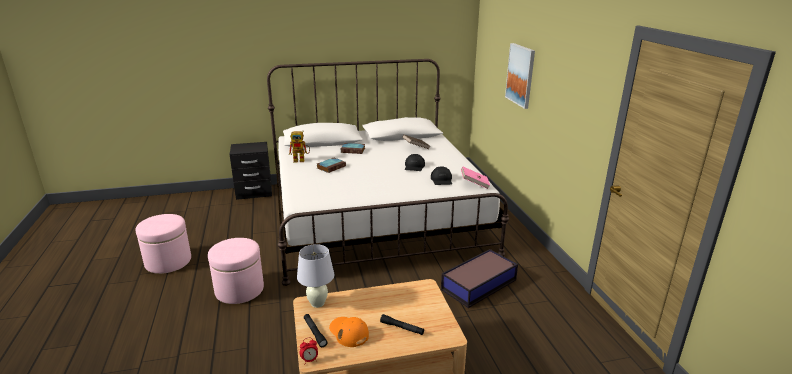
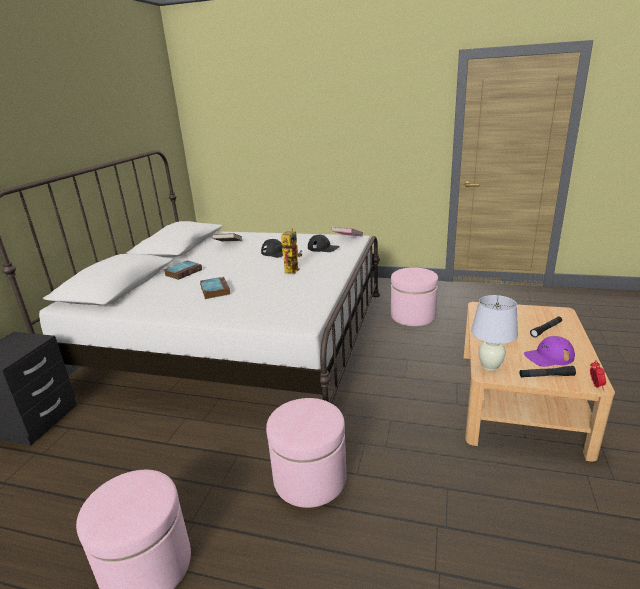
camera: 60 degrees left, 0 degrees up
toy robot [289,130,310,163] -> toy robot moved to [281,228,302,274]
orange cap [329,317,369,347] -> purple cap [524,336,575,367]
storage box [441,249,518,308] -> pink ottoman [391,267,438,326]
picture [505,43,535,109] -> none

